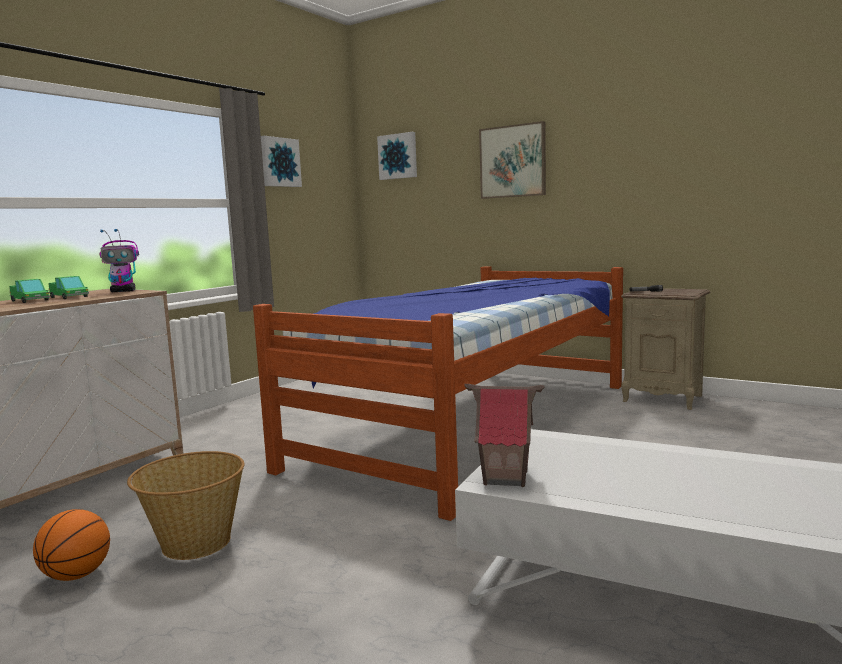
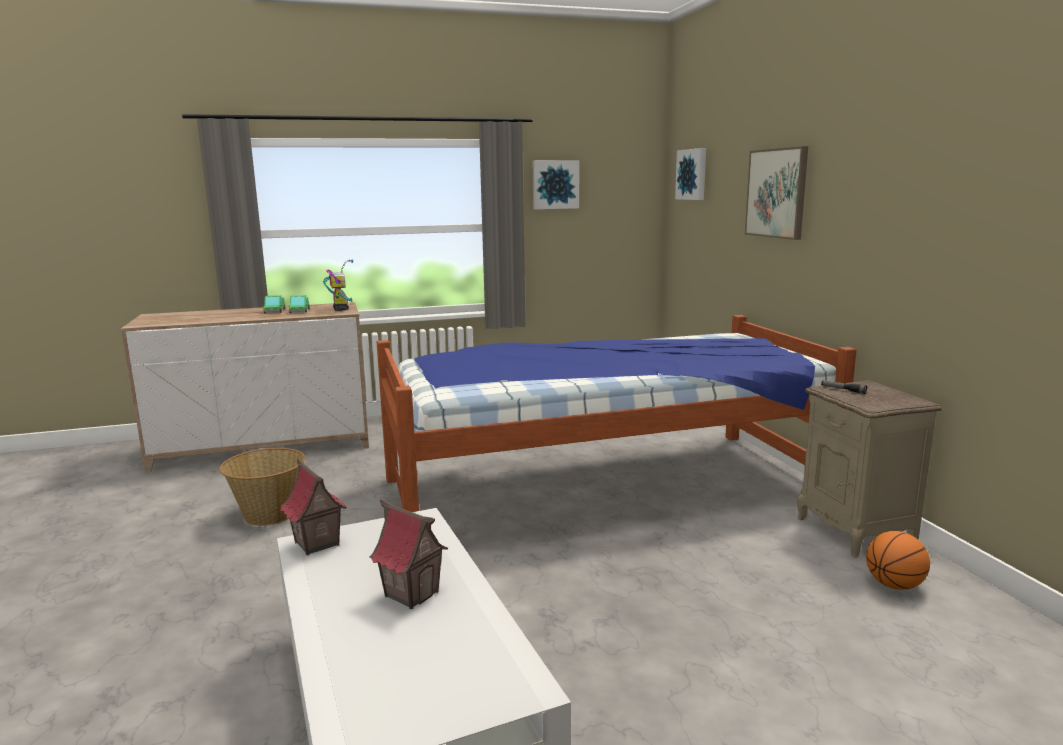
camera: 40 degrees right, 5 degrees up
basketball [33,509,110,581] -> basketball moved to [866,531,930,590]
toy robot [100,229,139,292] -> toy robot turned 135 degrees counterclockwise [323,260,353,311]
none -> toy house [370,499,448,609]

